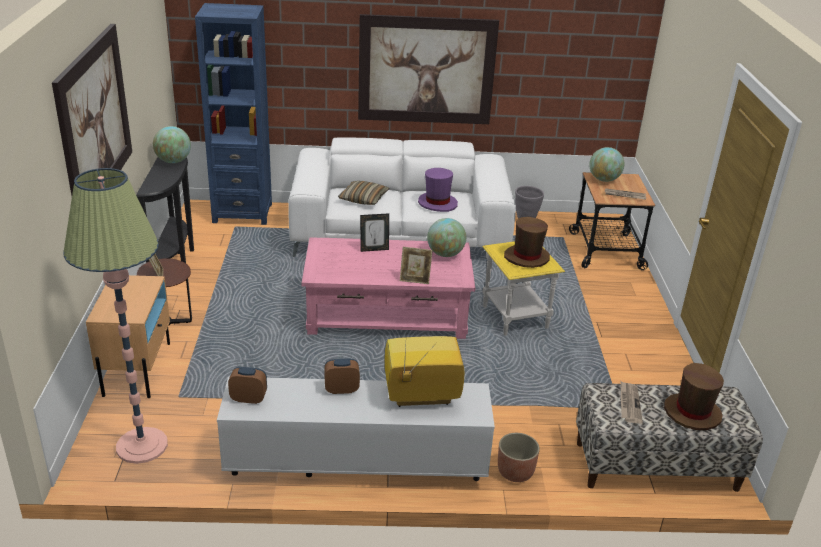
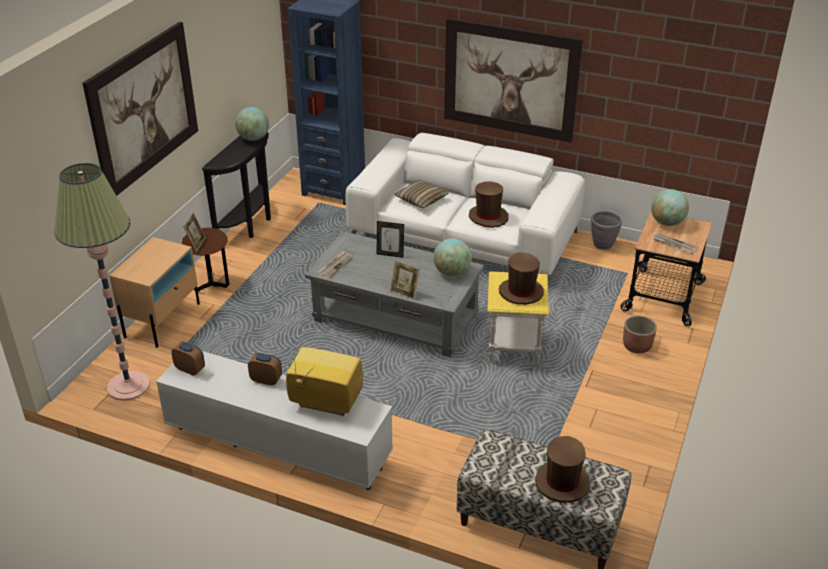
camera: 25 degrees right, 5 degrees up
pink coffee table [301,237,475,339] -> grey coffee table [305,231,484,358]
purple hat [418,168,458,212] -> brown hat [469,182,509,228]
planter [498,433,540,482] -> planter moved to [623,316,657,354]
newspaper [621,381,643,424] -> newspaper moved to [317,250,353,279]

